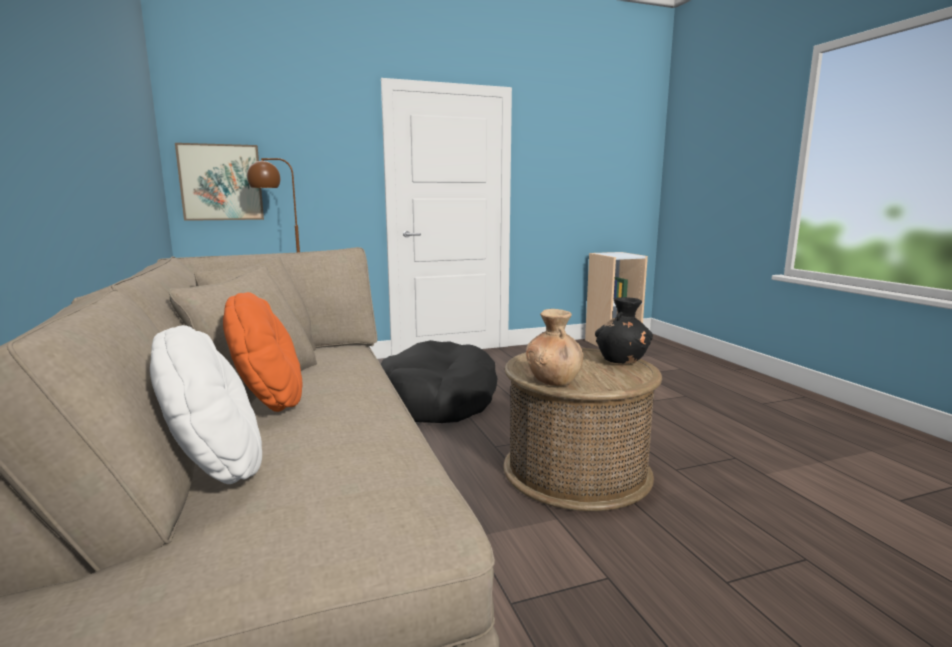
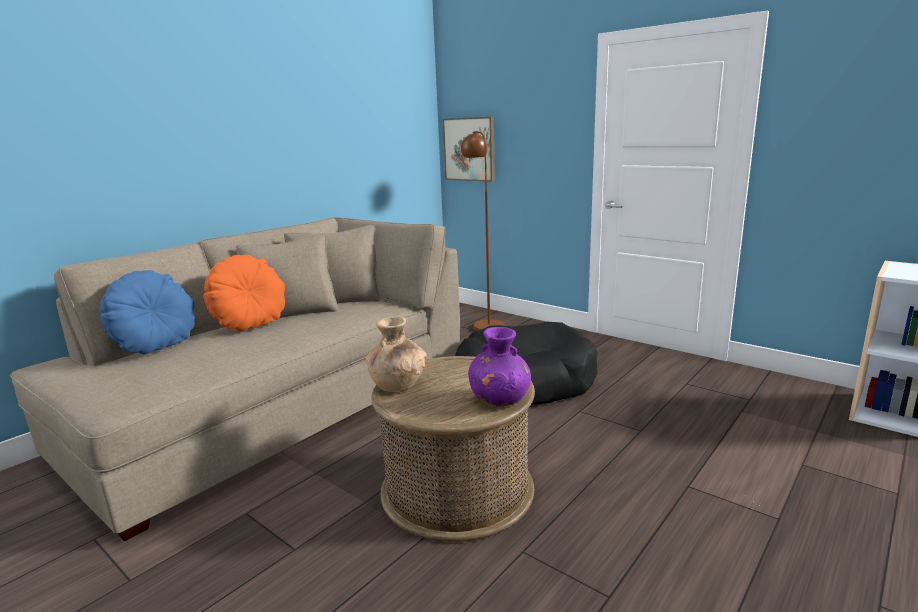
camera: 60 degrees right, 5 degrees up
white pillow [150,325,262,484] -> blue pillow [99,270,195,354]
black vase [595,297,653,364] -> purple vase [468,327,531,406]

